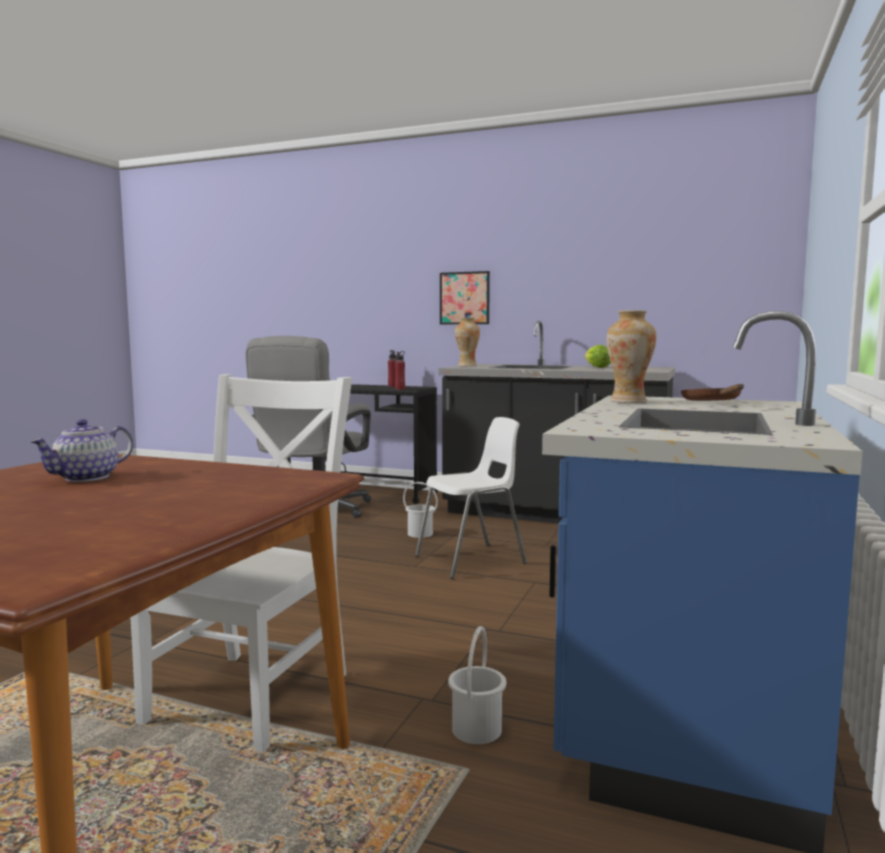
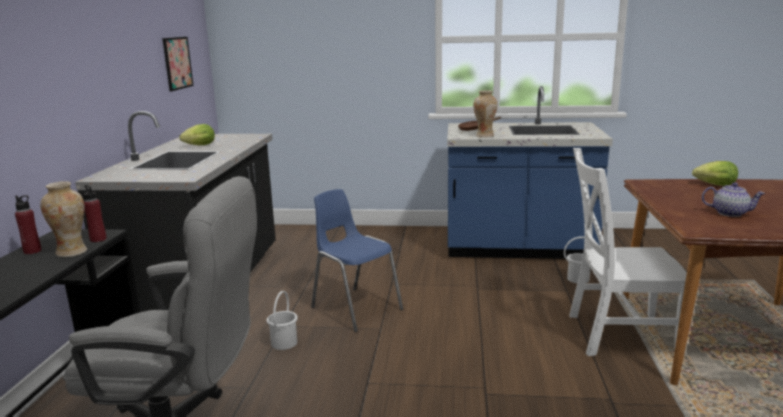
camera: 105 degrees left, 10 degrees up
white chair [415,417,527,579] -> blue chair [311,189,403,332]
picture [440,271,490,324] -> picture moved to [162,37,194,91]
vase [455,318,480,366] -> vase moved to [40,181,87,257]
none -> lettuce [692,161,738,186]

